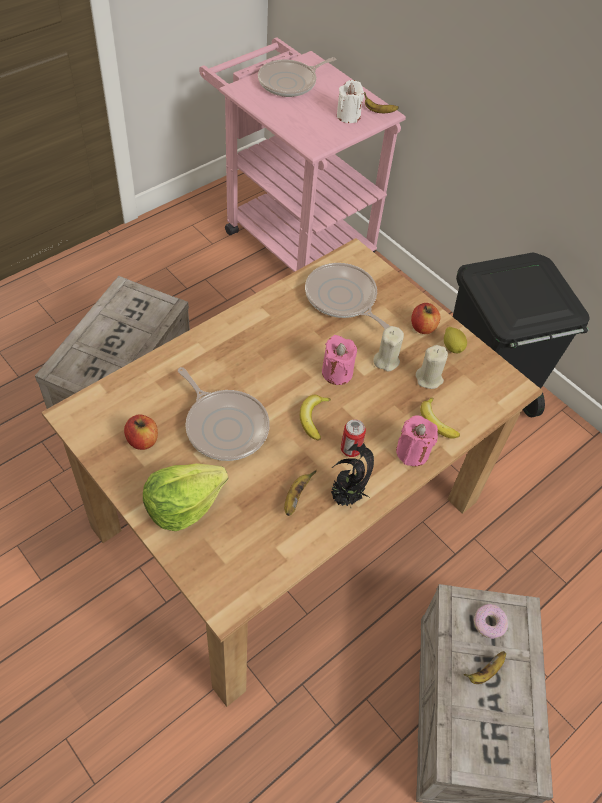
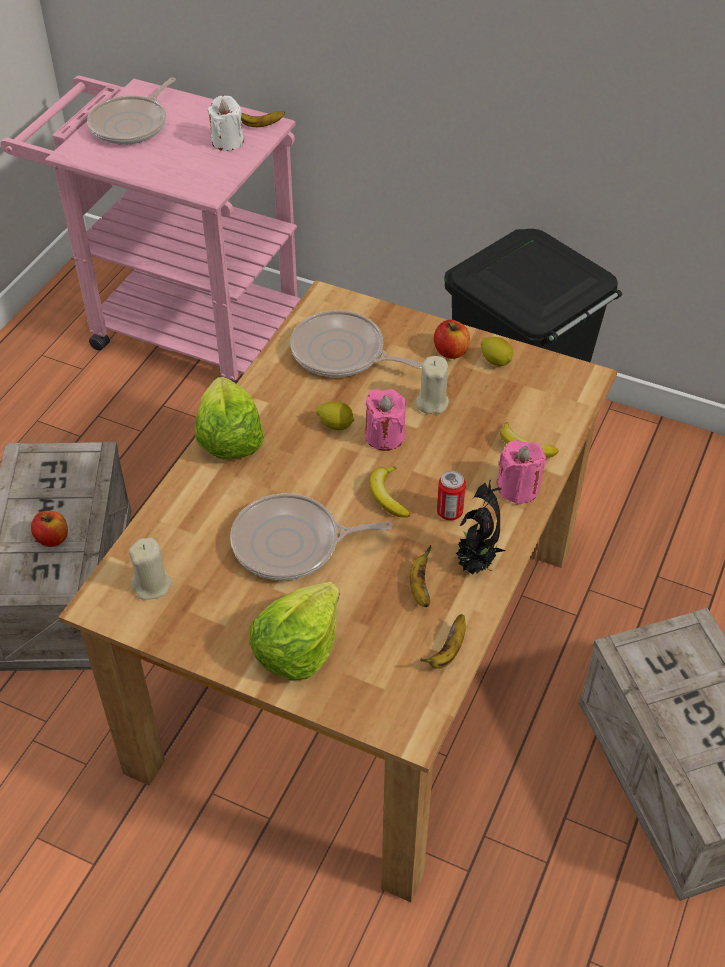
camera: 20 degrees left, 5 degrees down
apple [124,414,158,450] -> apple moved to [31,511,68,547]
frying pan [178,367,270,461] -> frying pan turned 150 degrees clockwise [230,493,393,580]
beige candle [416,345,448,389] -> beige candle moved to [129,538,173,600]
banana [464,651,506,684] -> banana moved to [420,614,466,669]
donut [474,604,508,639] -> none
none -> lettuce [195,377,264,460]
none -> lemon [316,401,354,430]

